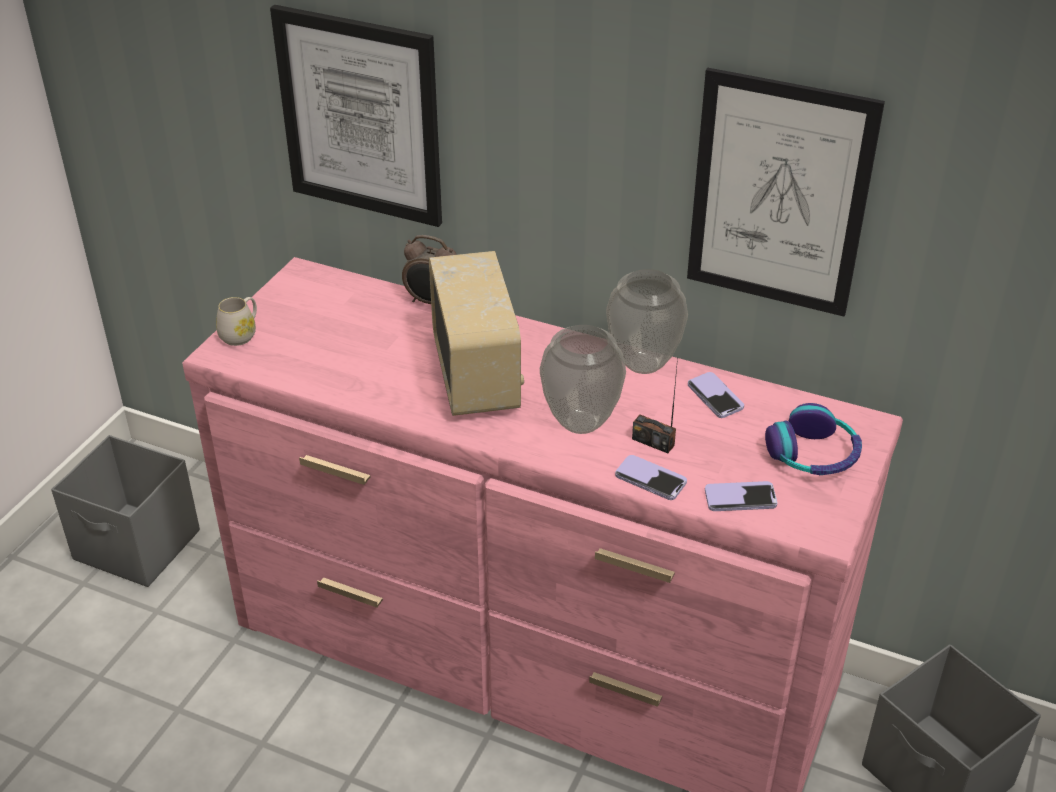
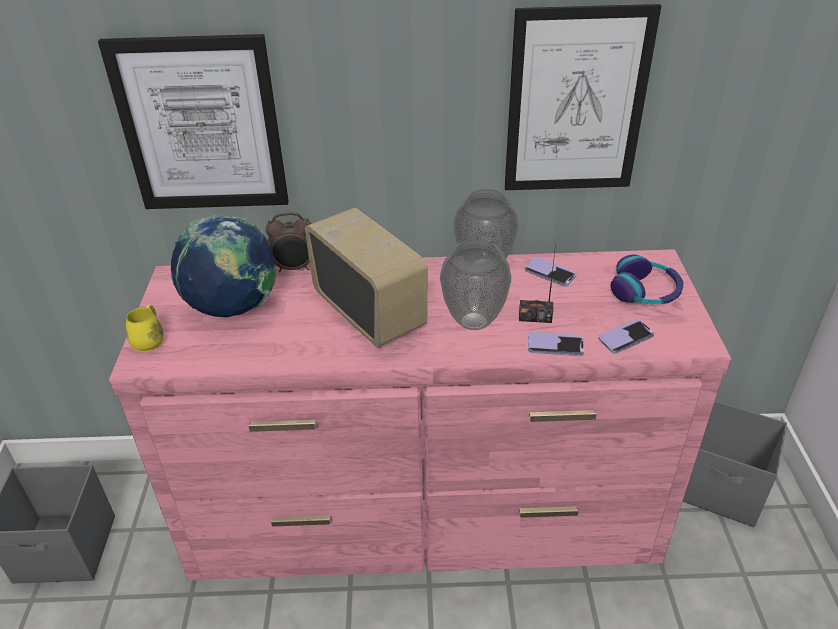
camera: 25 degrees left, 0 degrees up
white mug [216,297,257,346] -> yellow mug [126,305,164,351]
none -> globe [171,215,276,317]

